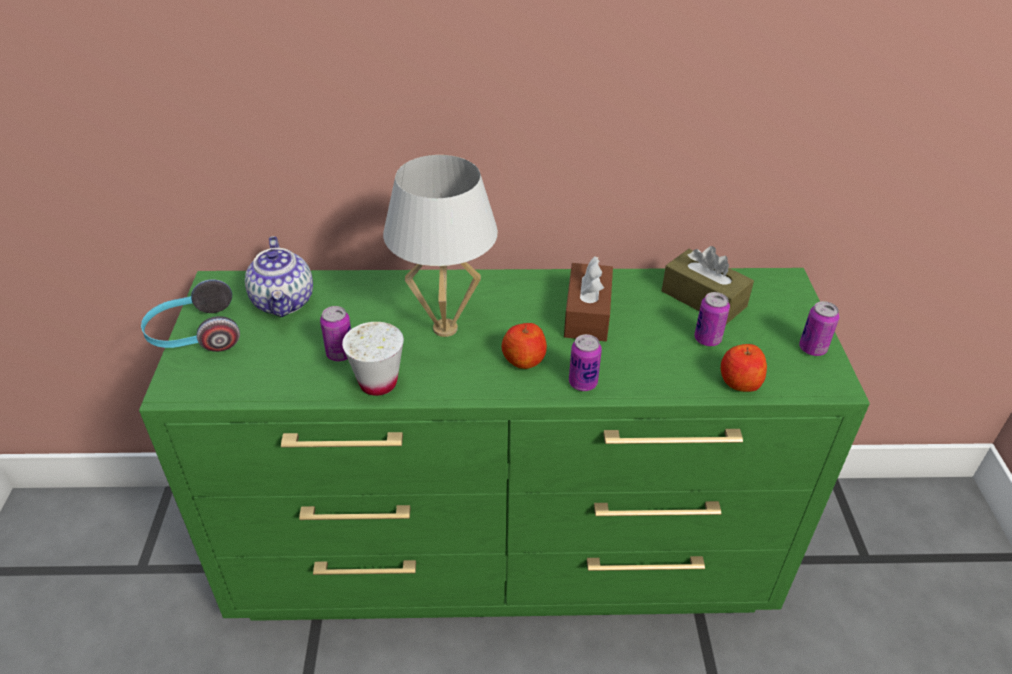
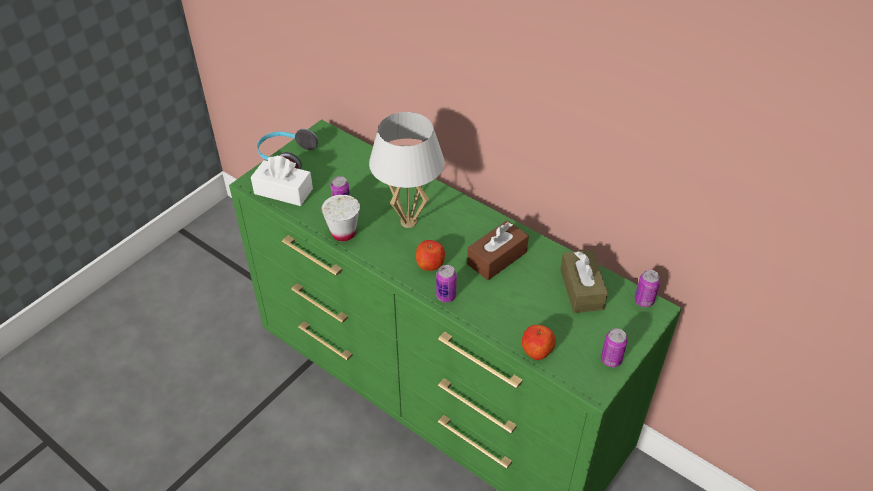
camera: 40 degrees right, 5 degrees up
teapot [245,236,313,317] -> none
can [694,292,730,346] -> can moved to [634,270,661,307]
none -> white tissue box [251,156,313,206]

